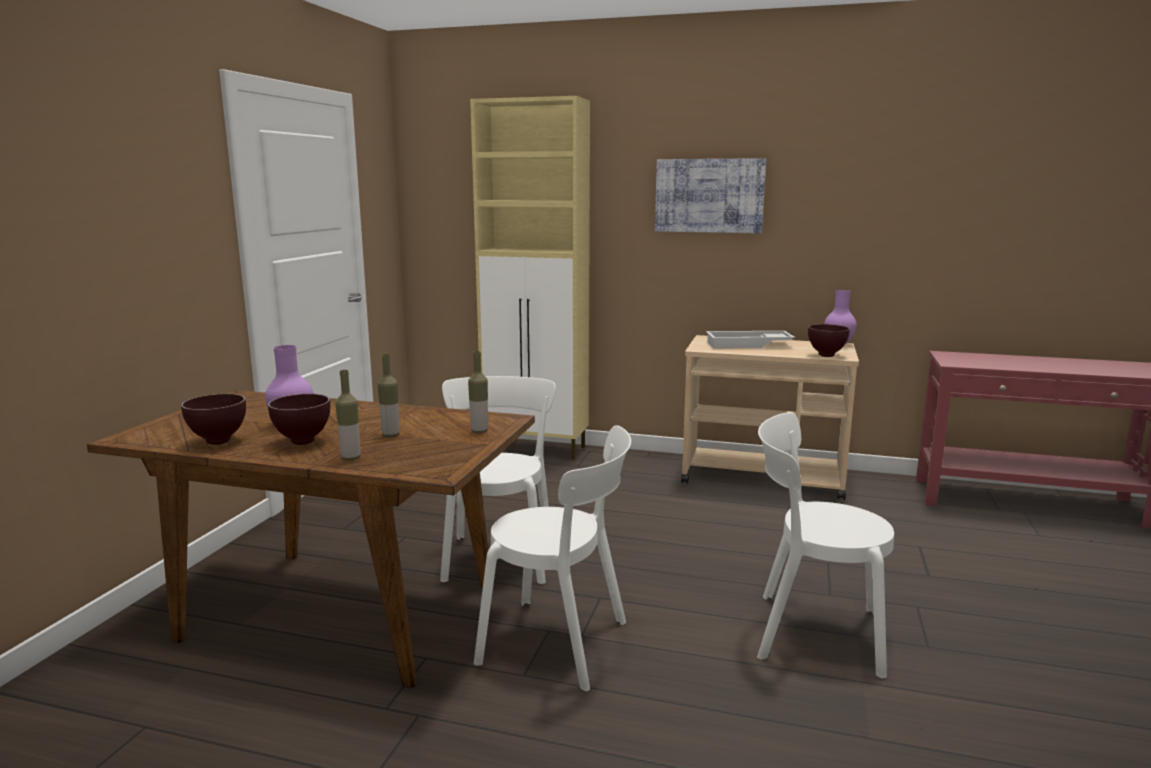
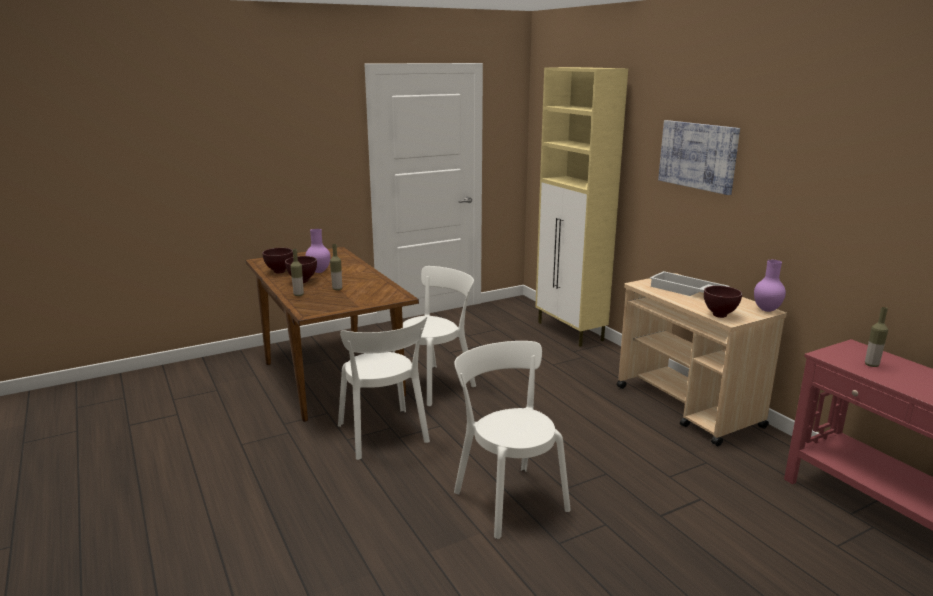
camera: 45 degrees right, 5 degrees up
bottle [468,351,488,434] -> bottle moved to [865,307,888,367]

